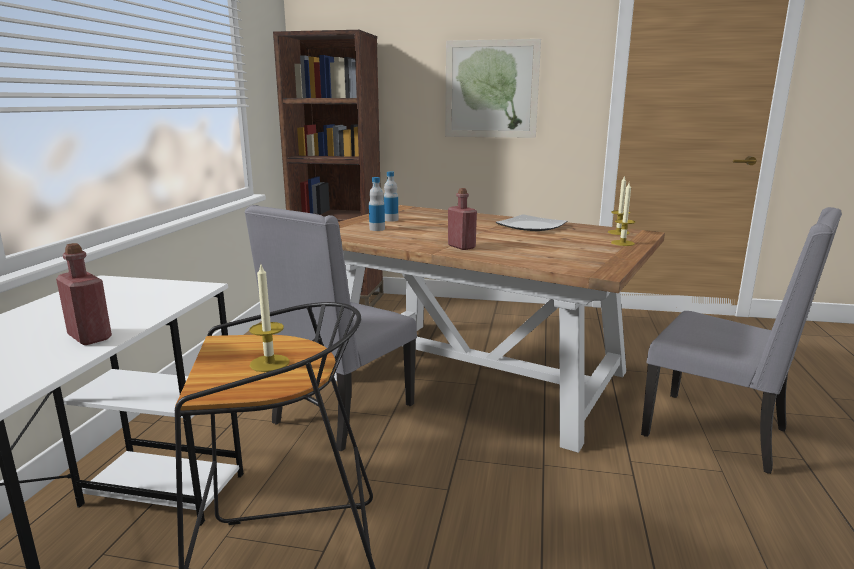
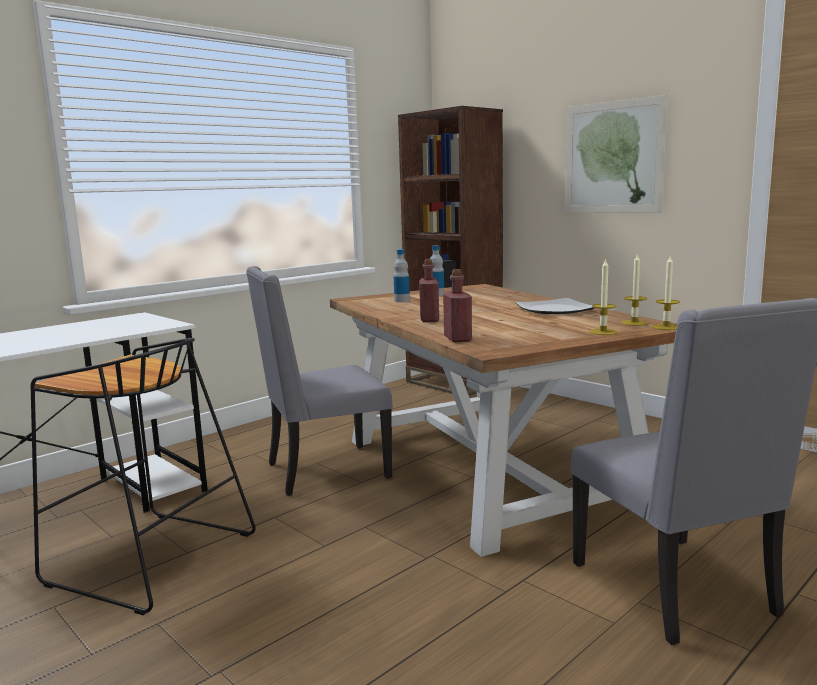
camera: 35 degrees right, 5 degrees down
red bottle [56,243,112,345] -> red bottle moved to [443,269,472,342]
candle [249,265,289,372] -> candle moved to [652,256,680,330]

